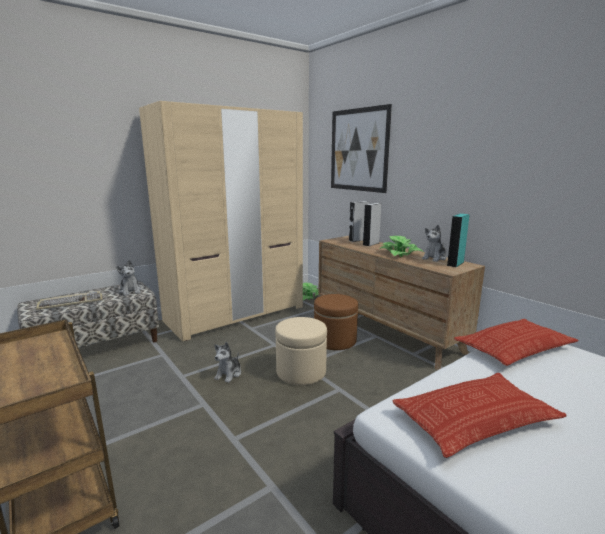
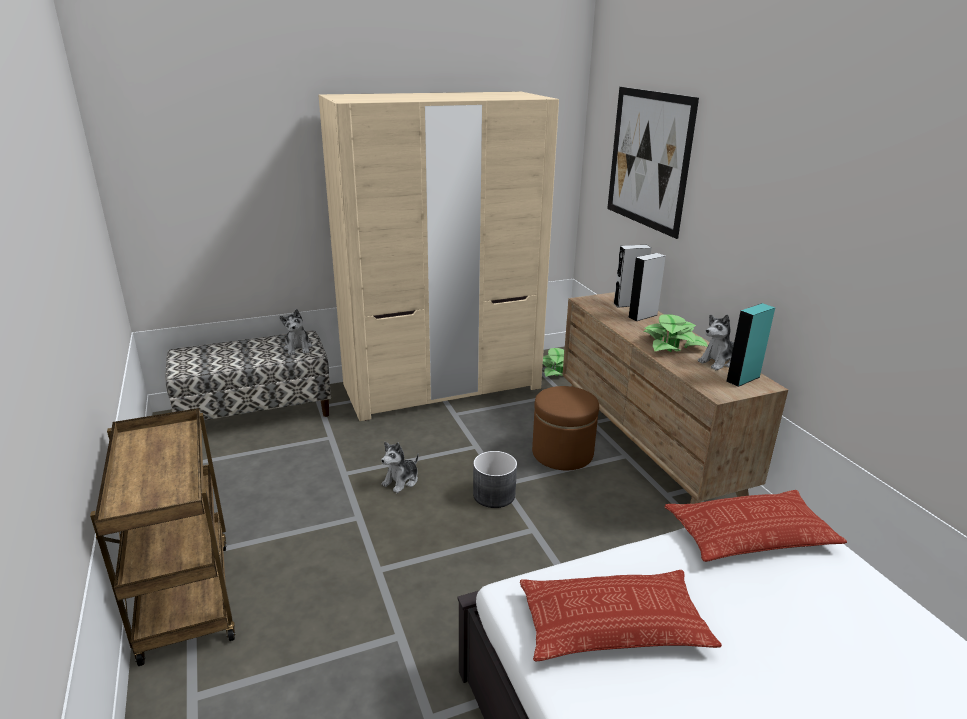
camera: 15 degrees right, 10 degrees up
keyboard [36,291,103,310] -> none
beige ottoman [275,317,327,385] -> grey planter [473,451,517,508]

